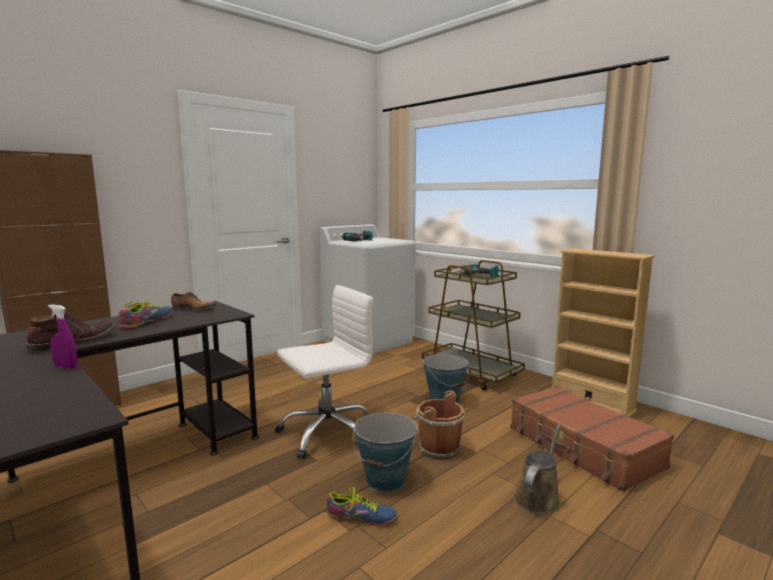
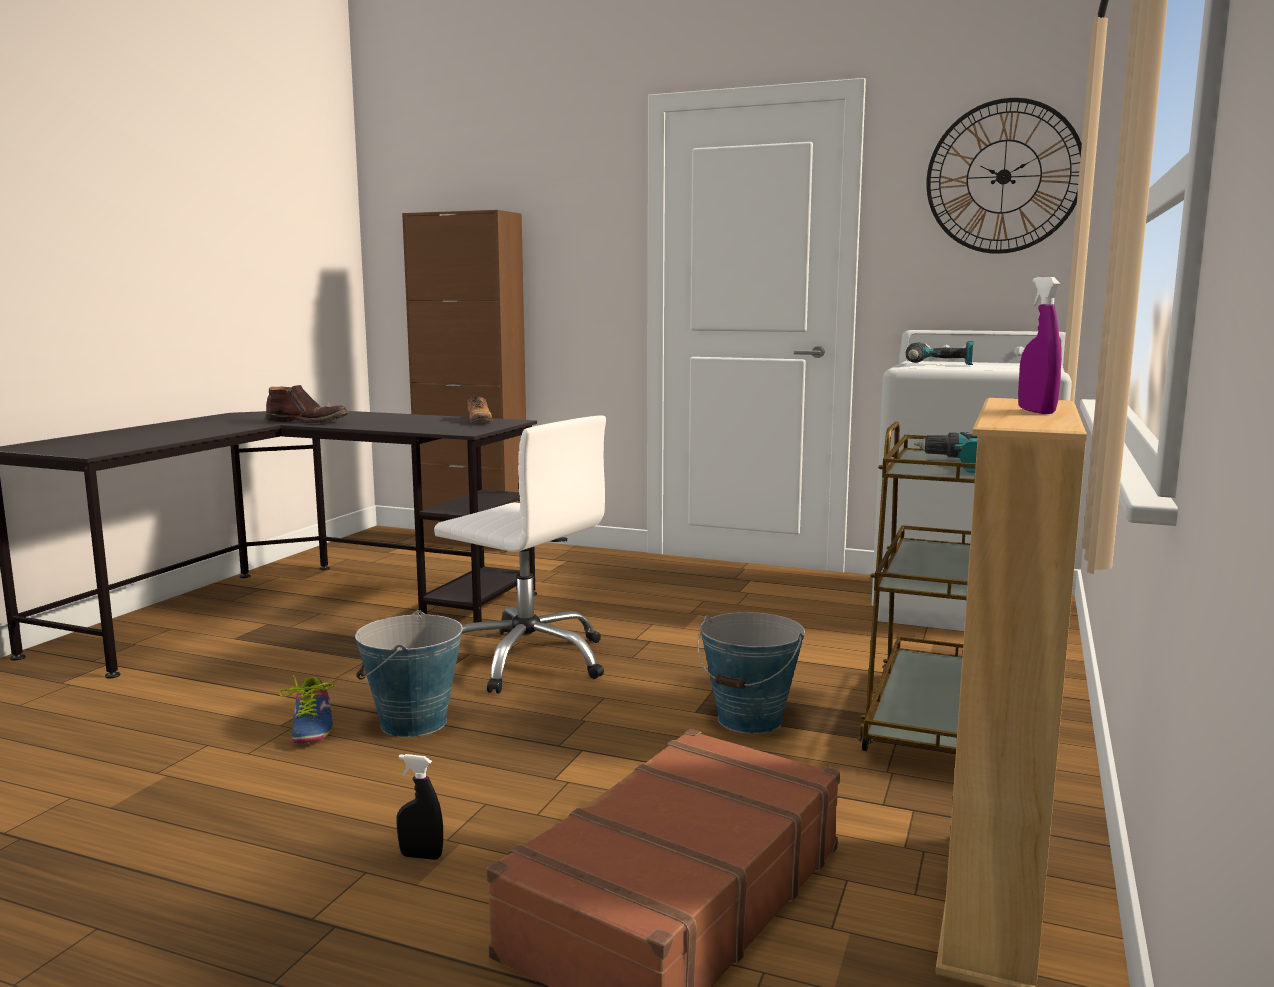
camera: 65 degrees right, 0 degrees up
purple spray bottle [48,304,77,369] -> purple spray bottle moved to [1018,277,1062,414]
shoe [119,302,173,329] -> none
brown bucket [411,390,465,459] -> none
brown watering can [514,424,561,515] -> black spray bottle [396,754,443,860]
none -> wall clock [926,98,1082,254]

